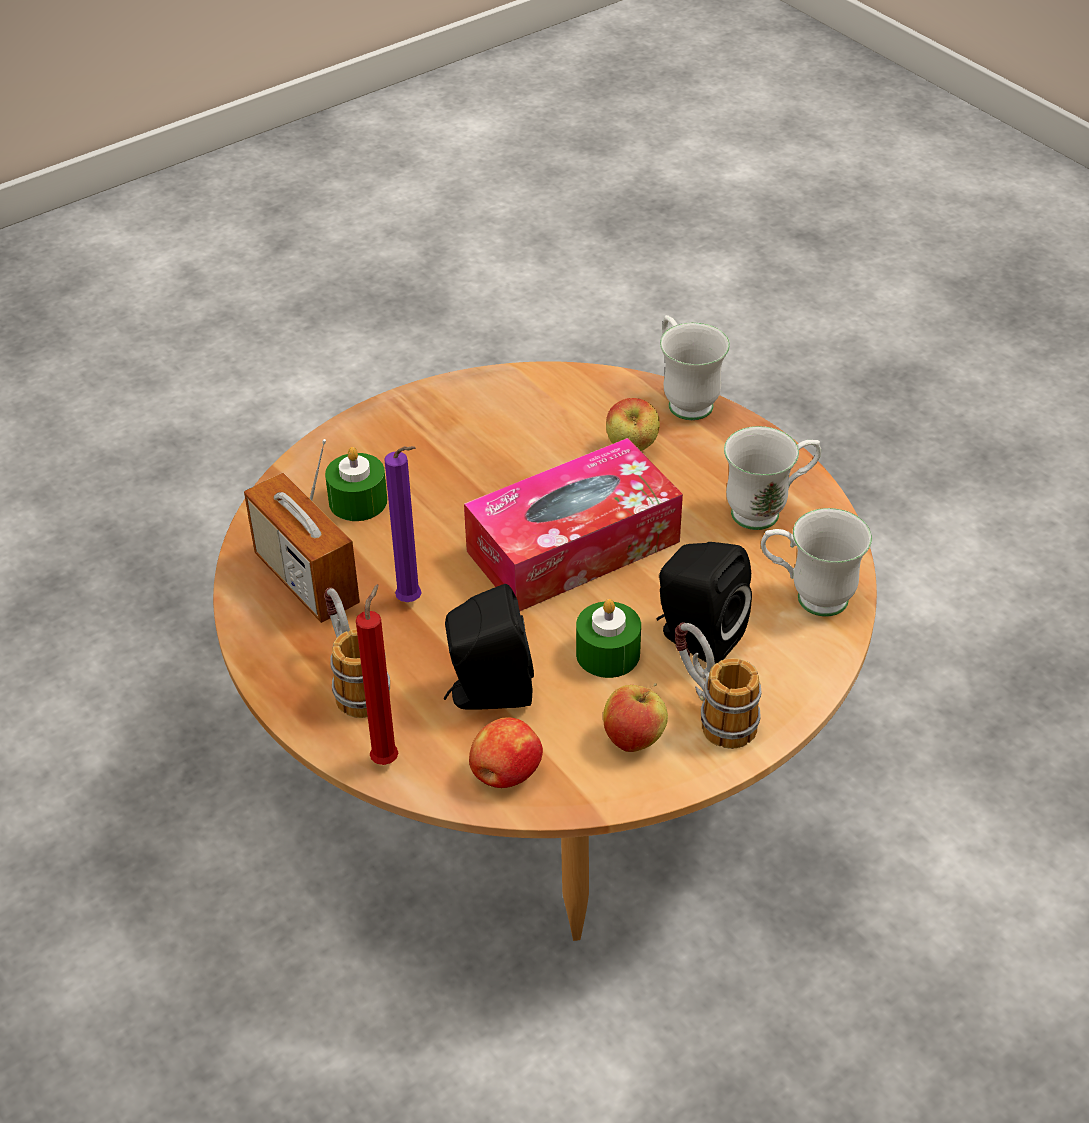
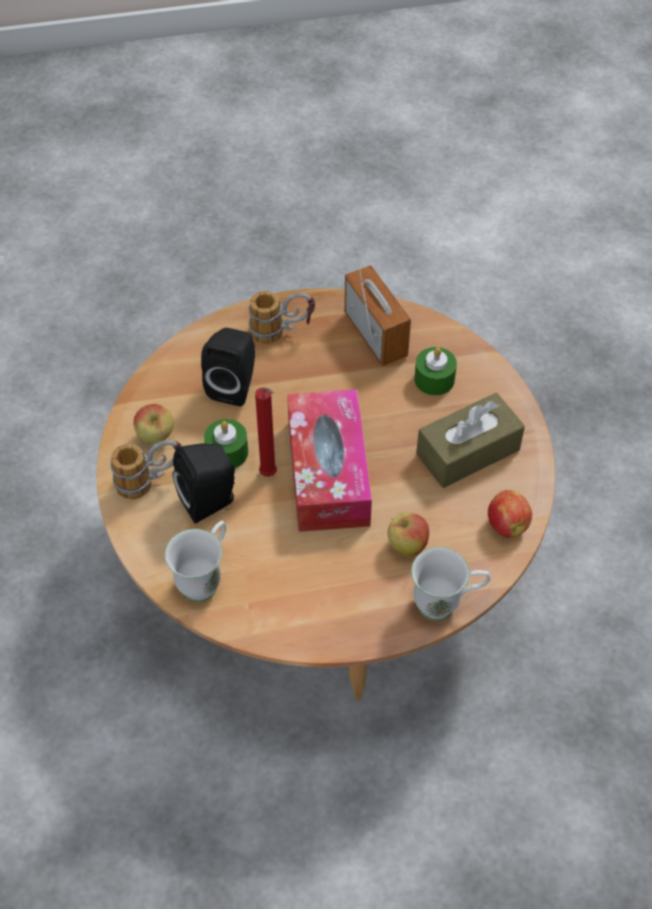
camera: 115 degrees right, 10 degrees up
radio [244,439,360,623] -> radio turned 75 degrees clockwise [344,247,411,366]
red candle [356,584,398,765] -> red candle moved to [255,387,277,477]
purple candle [384,446,422,602] -> none
apple [469,717,543,788] -> apple moved to [488,490,532,538]
white mug [724,426,821,530] -> none
none -> brown tissue box [416,393,525,488]

